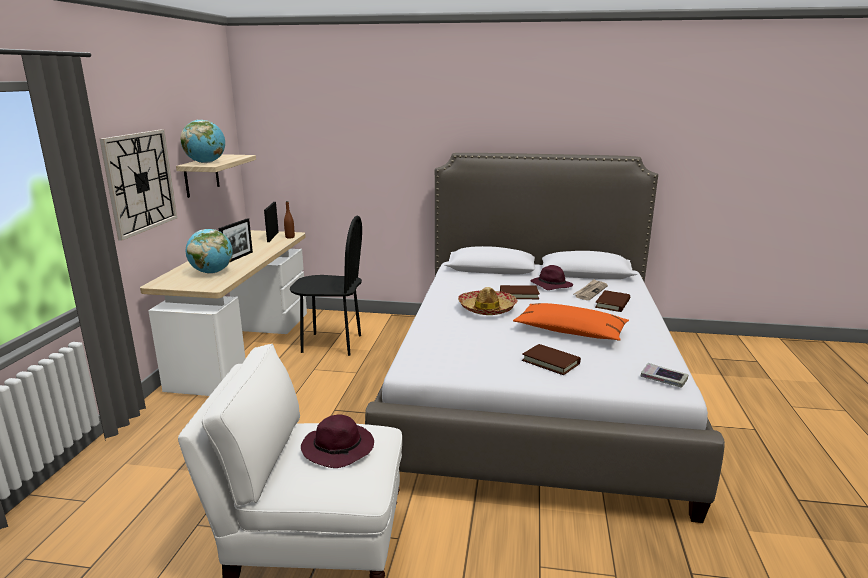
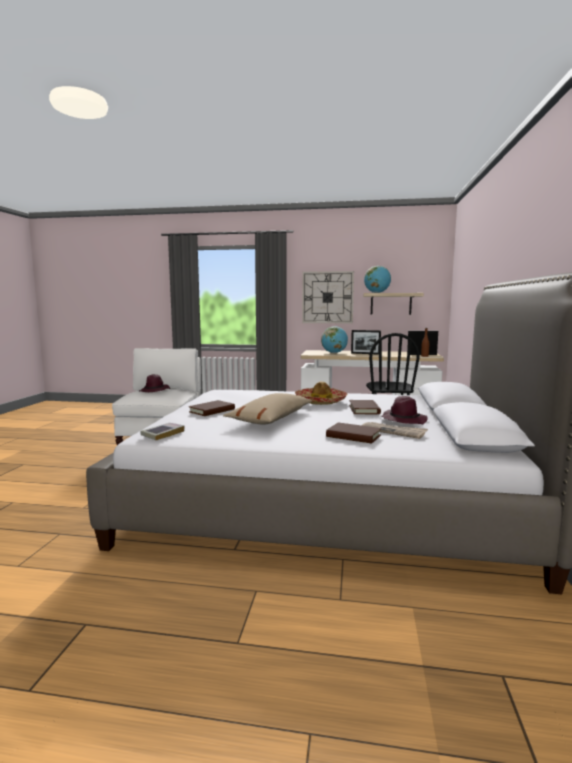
camera: 90 degrees right, 10 degrees down
orange pillow [513,303,629,341] -> beige pillow [223,393,312,425]

